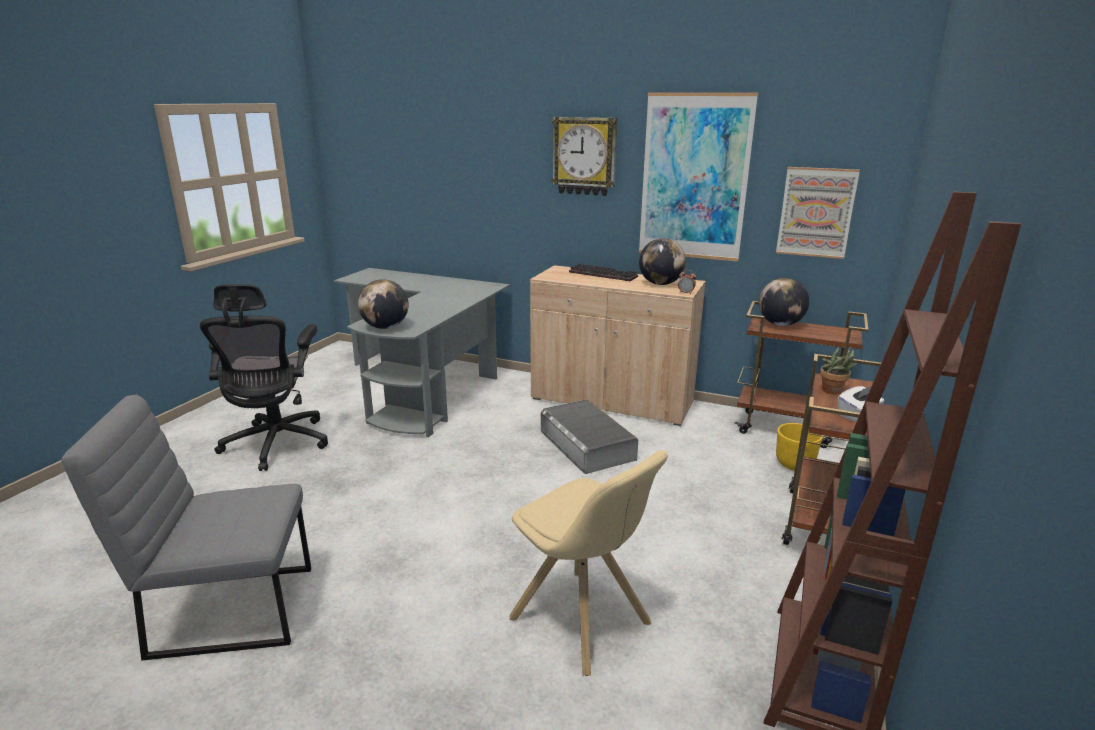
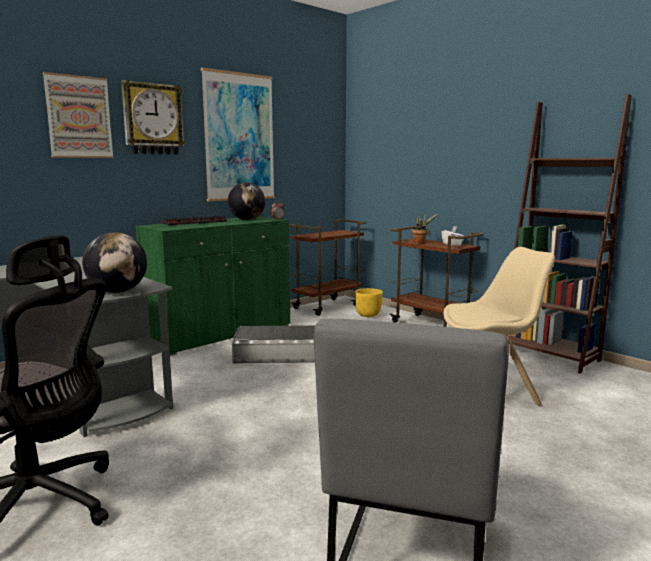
camera: 65 degrees left, 10 degrees down
beige cabinet [530,265,706,426] -> green cabinet [135,216,290,356]
globe [759,278,810,326] -> none
picture [776,167,860,259] -> picture moved to [43,72,114,158]

